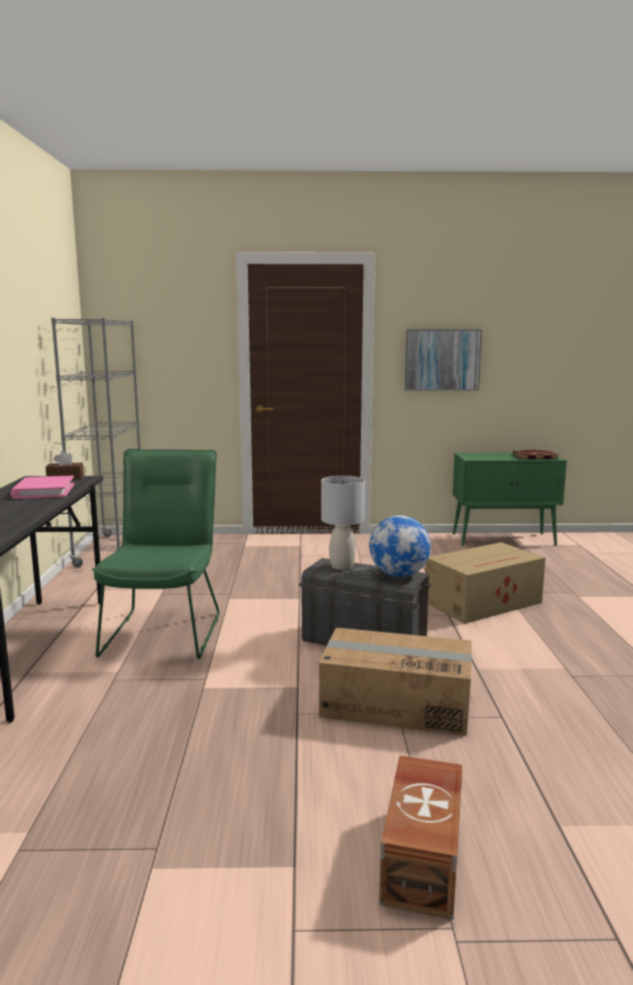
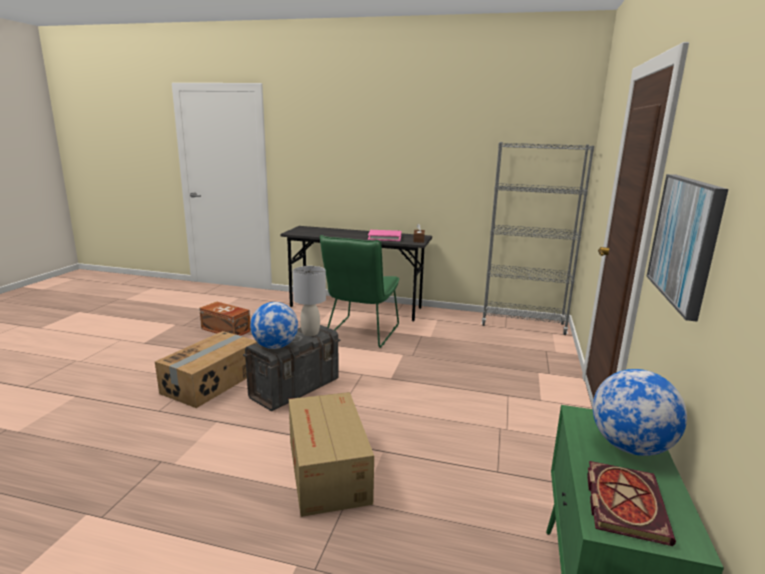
camera: 105 degrees right, 5 degrees up
green chair [92,449,220,659] -> green chair turned 90 degrees clockwise [319,235,399,348]
brown storage box [379,756,462,920] -> brown storage box moved to [199,302,251,336]
none -> globe [593,369,687,456]

